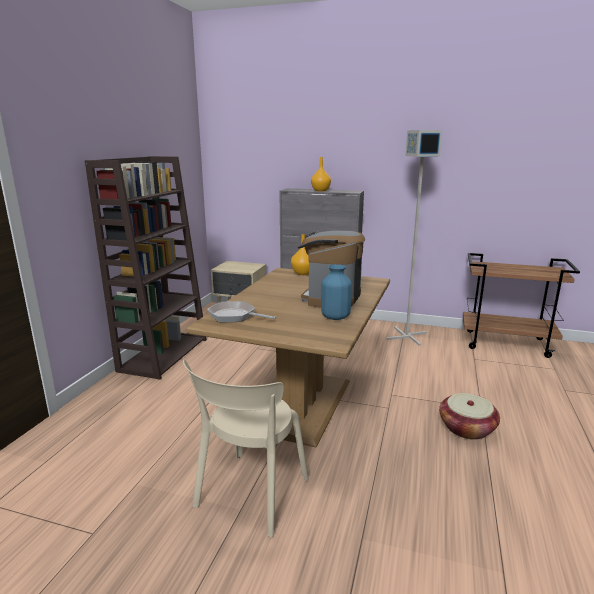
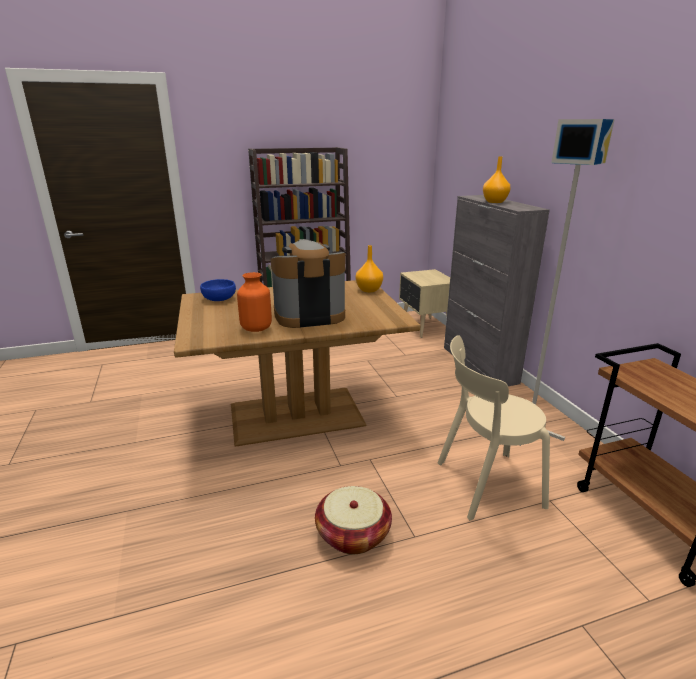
camera: 55 degrees right, 5 degrees up
beige chair [183,359,309,537] -> beige chair moved to [438,335,550,520]
frying pan [207,301,276,323] -> blue bowl [200,279,236,301]
blue vase [321,264,352,320] -> orange vase [237,272,272,332]

